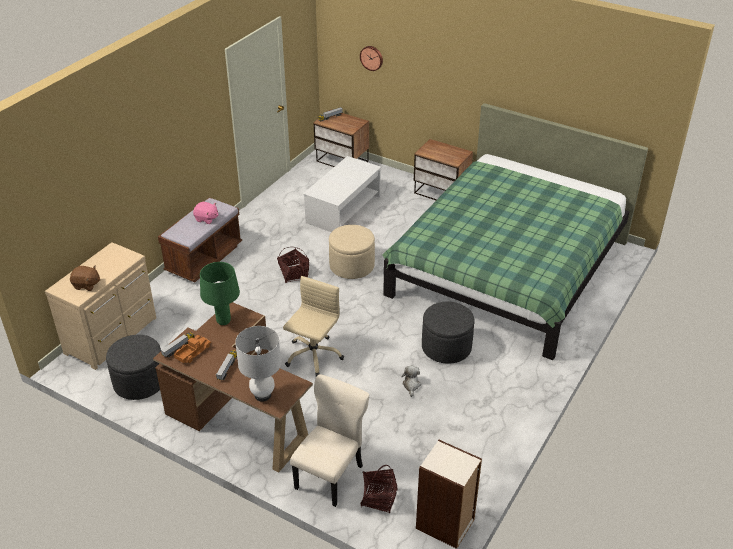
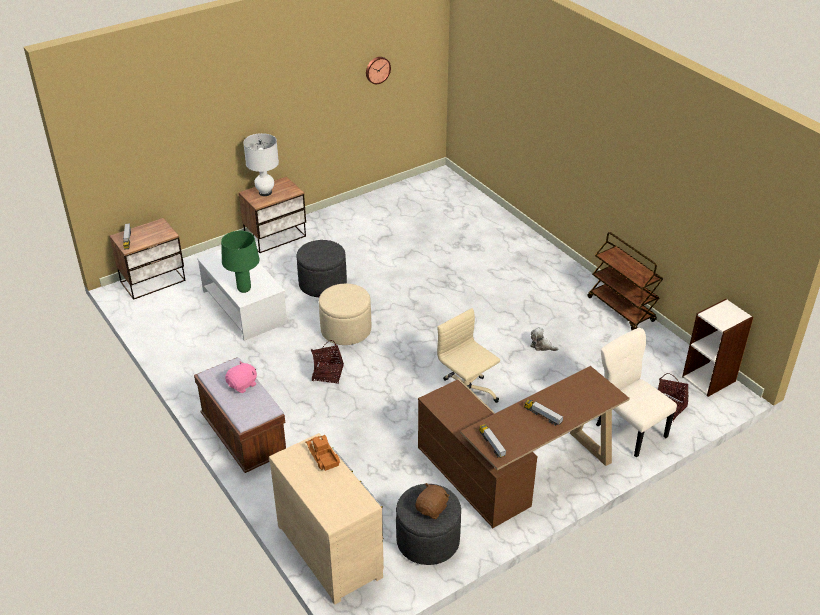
camera: 65 degrees left, 0 degrees up
brown plush toy [70,266,101,291] -> brown plush toy moved to [415,483,450,519]
toy truck [174,335,211,363] -> toy truck moved to [306,435,341,471]
green table lamp [200,262,240,325] -> green table lamp moved to [221,231,260,293]
white table lamp [235,326,281,402] -> white table lamp moved to [243,133,279,196]
wall clock [360,46,383,71] -> wall clock moved to [366,57,391,84]
green bed [383,103,648,360] -> none
grey ottoman [422,302,475,364] -> grey ottoman moved to [296,240,347,297]
none -> brown cart [588,232,663,330]

